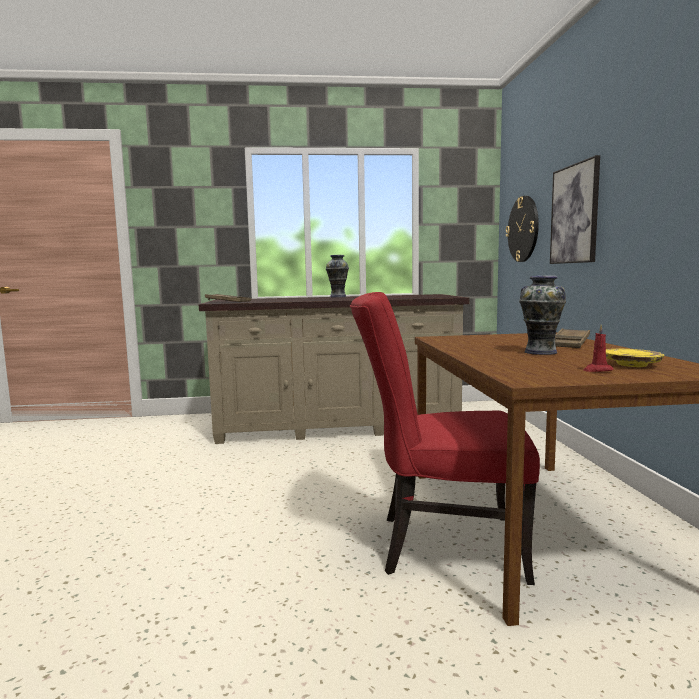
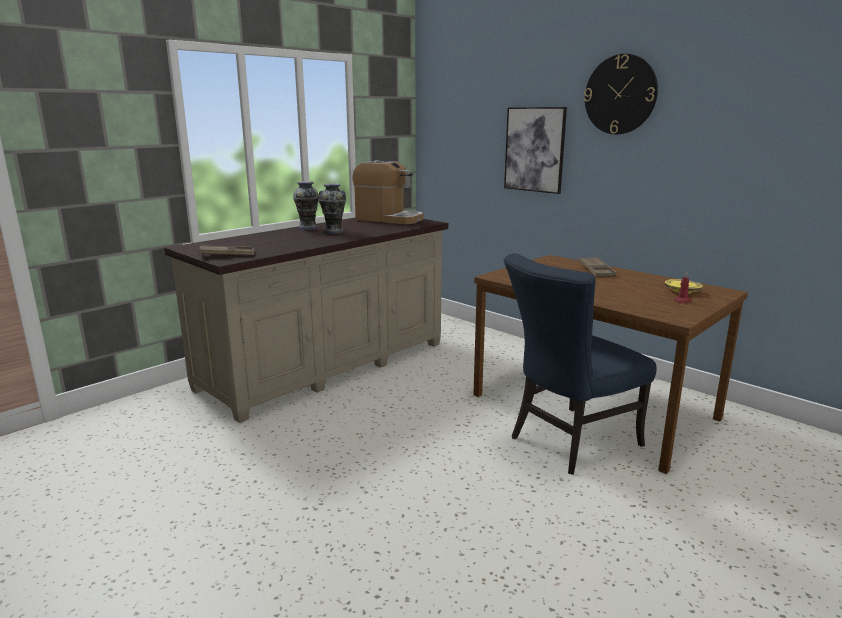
camera: 40 degrees left, 10 degrees up
red chair [350,292,540,585] -> blue chair [503,253,657,475]
wall clock [506,196,539,262] -> wall clock moved to [584,54,658,134]
vase [519,276,566,355] -> vase moved to [318,183,346,234]
none -> coffee machine [352,160,423,224]

